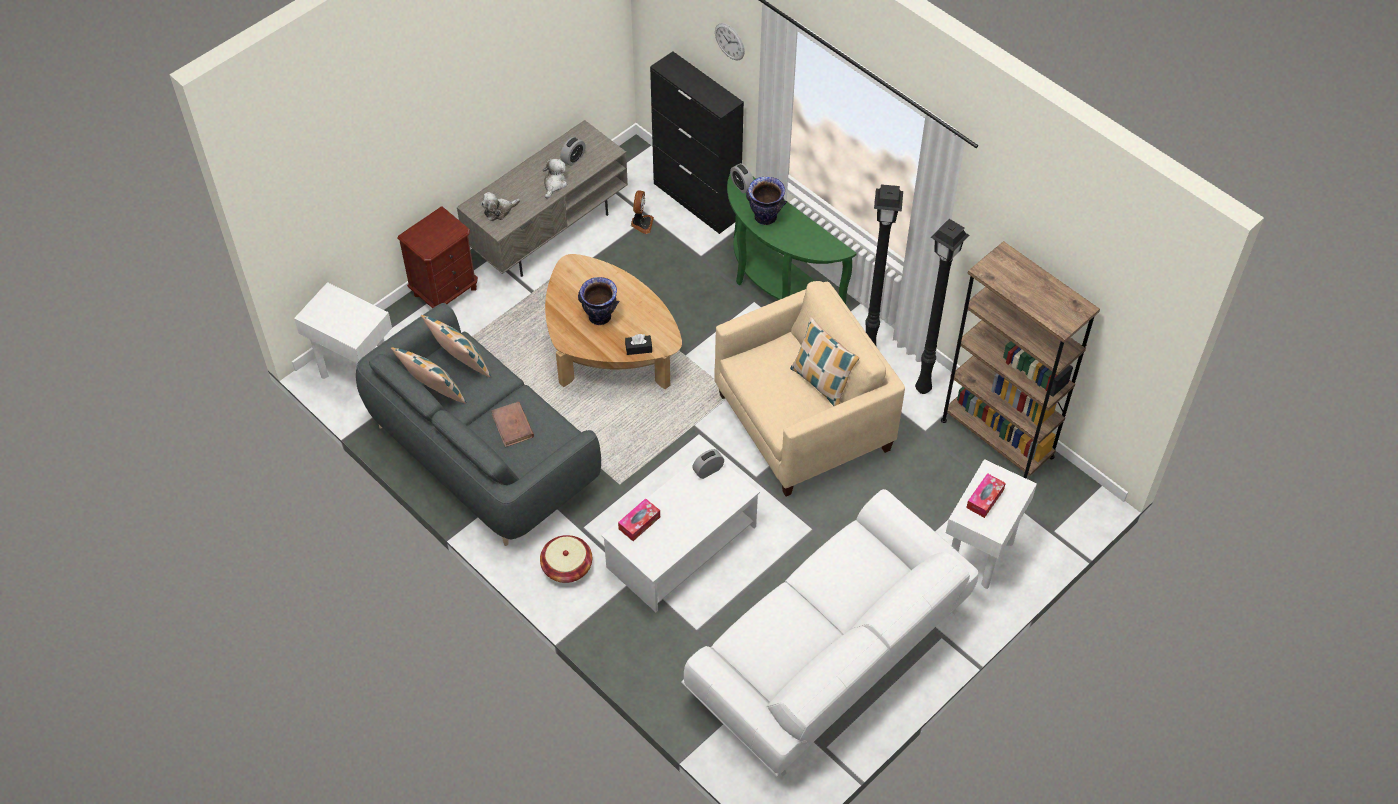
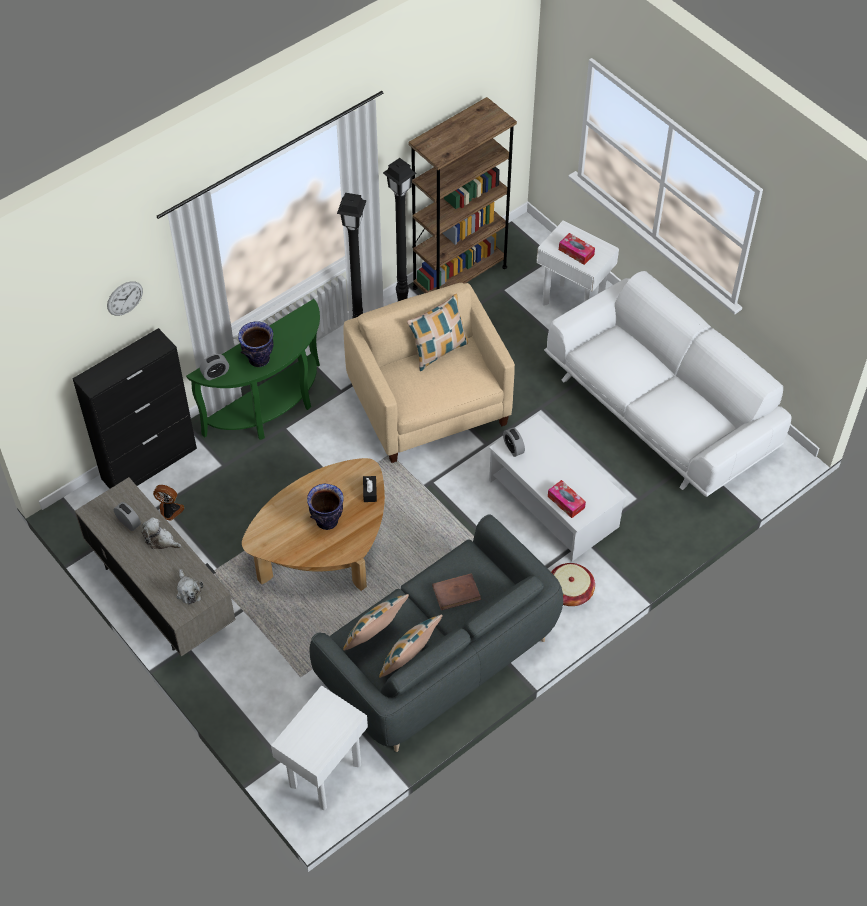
camera: 85 degrees left, 0 degrees up
brown nightstand [397,206,478,308] -> none

